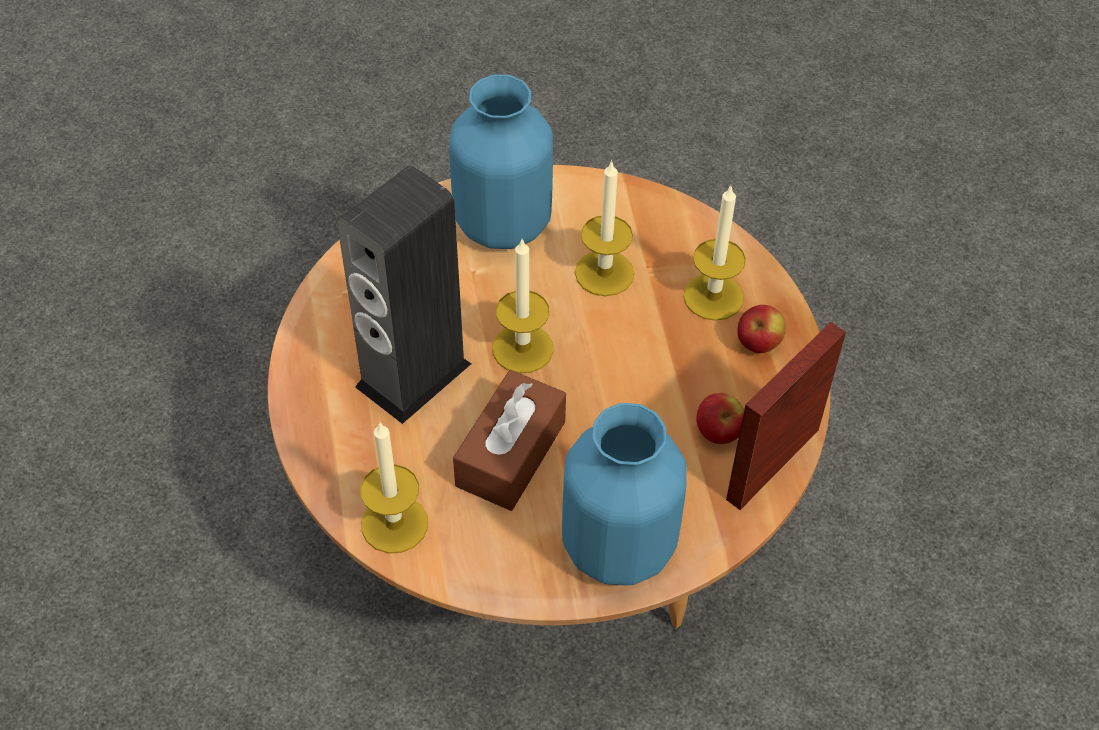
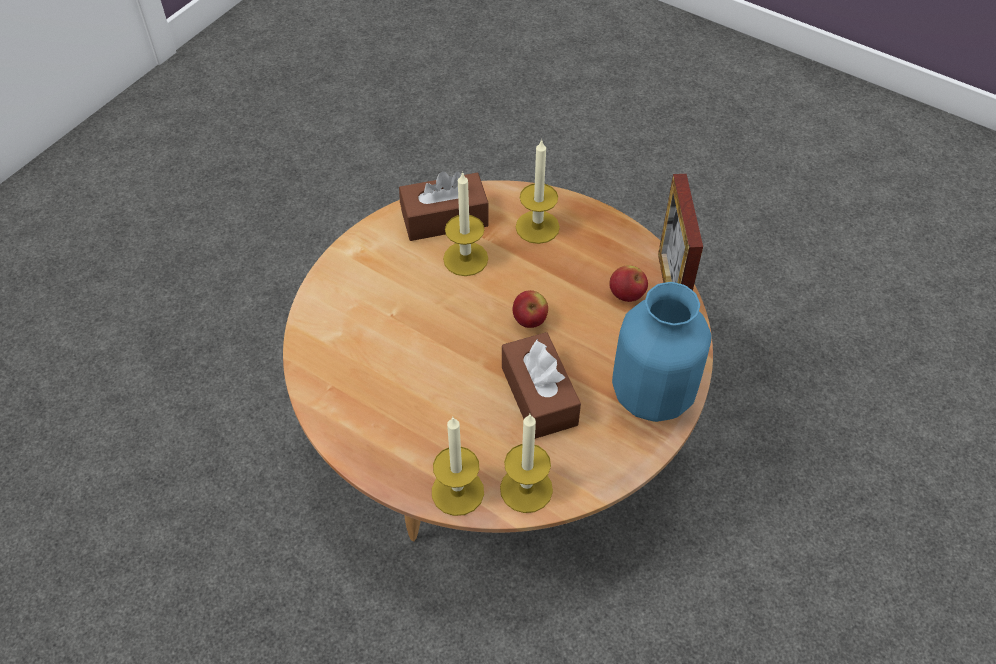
camera: 45 degrees left, 0 degrees up
speaker [337,165,472,424] -> none
blue vase [449,74,553,249] -> none
candle [492,239,554,373] -> candle moved to [432,416,484,516]
apple [738,305,786,353] -> apple moved to [513,290,548,328]
none -> brown tissue box [399,171,489,241]

